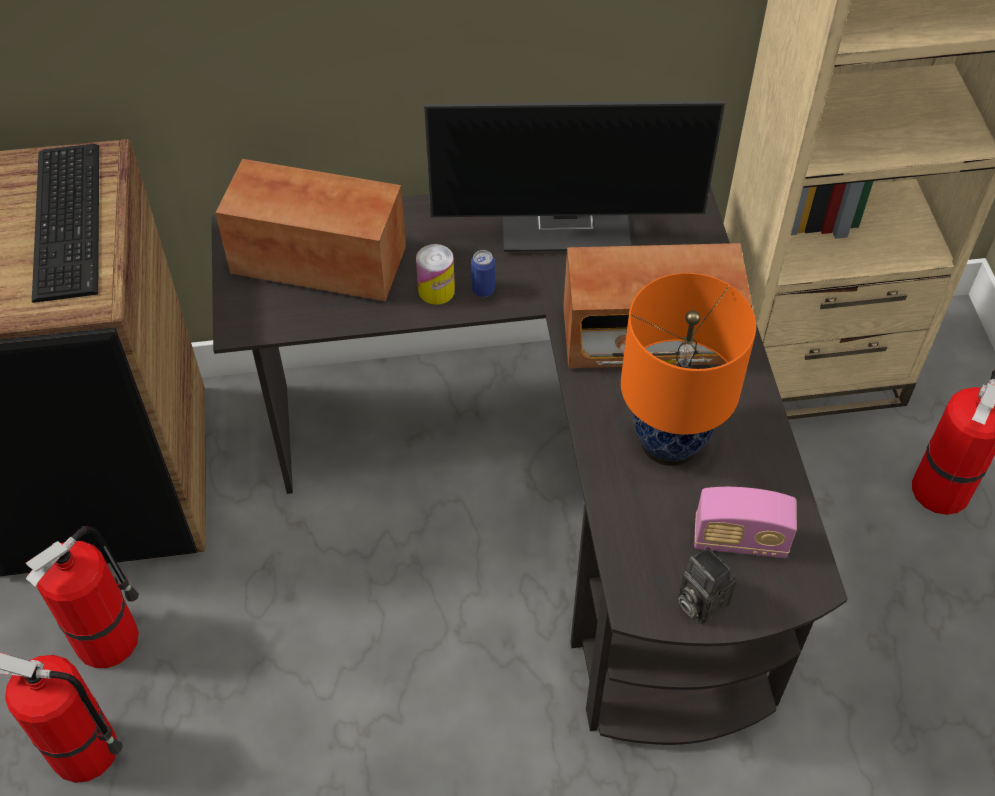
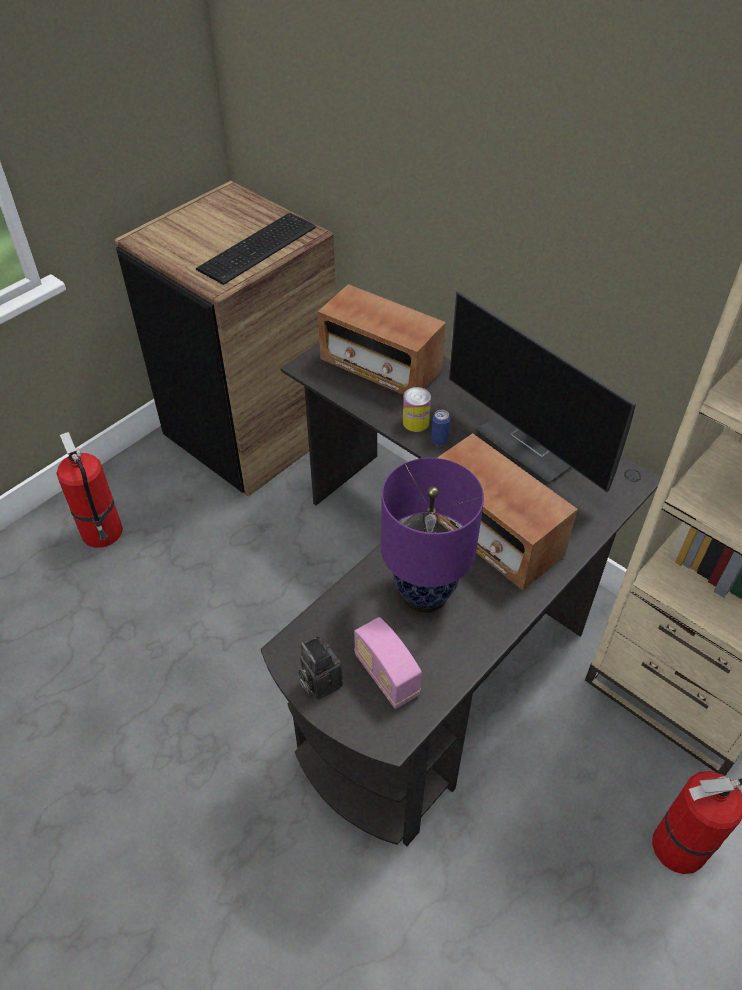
camera: 50 degrees right, 5 degrees down
fire extinguisher [26,526,139,668] -> none
radio [215,159,406,301] -> radio turned 150 degrees clockwise [318,284,446,395]
orange table lamp [621,273,756,466] -> purple table lamp [381,458,484,613]
camera [678,547,736,625] -> camera turned 45 degrees counterclockwise [298,636,343,700]

